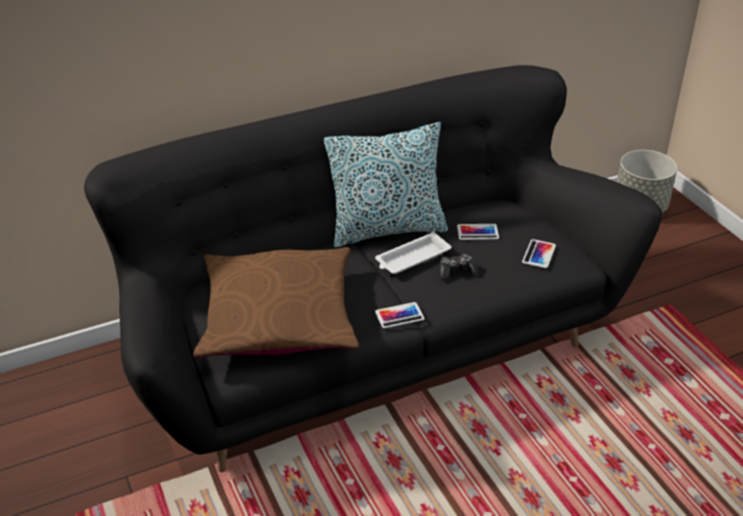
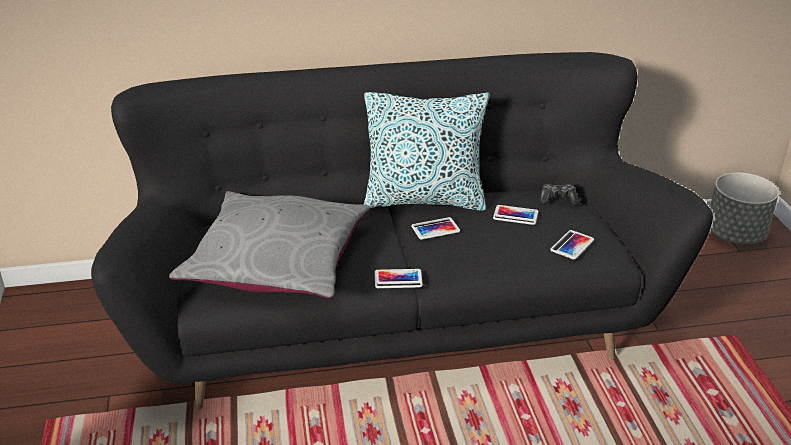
camera: 15 degrees right, 5 degrees down
brown pillow [193,247,359,358] -> grey pillow [169,191,370,299]
white tray [375,232,452,274] -> phone [411,217,460,240]
game controller [440,254,478,280] -> game controller moved to [539,184,579,205]

